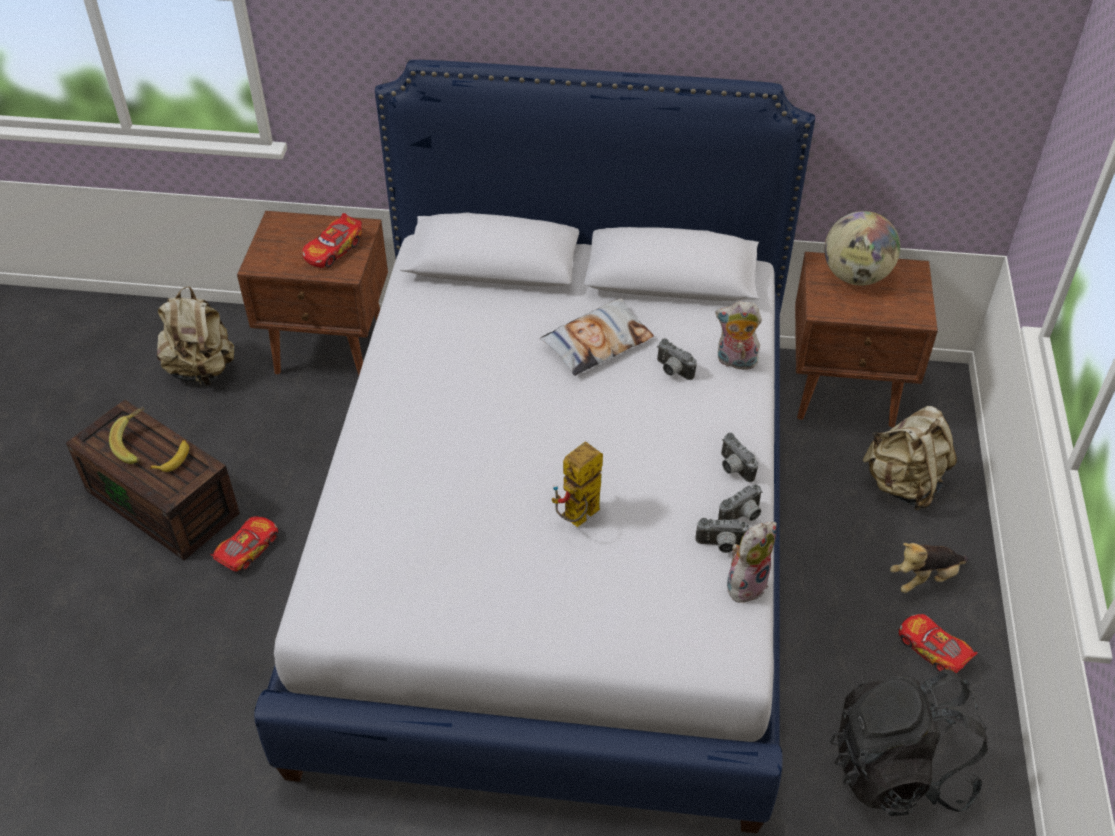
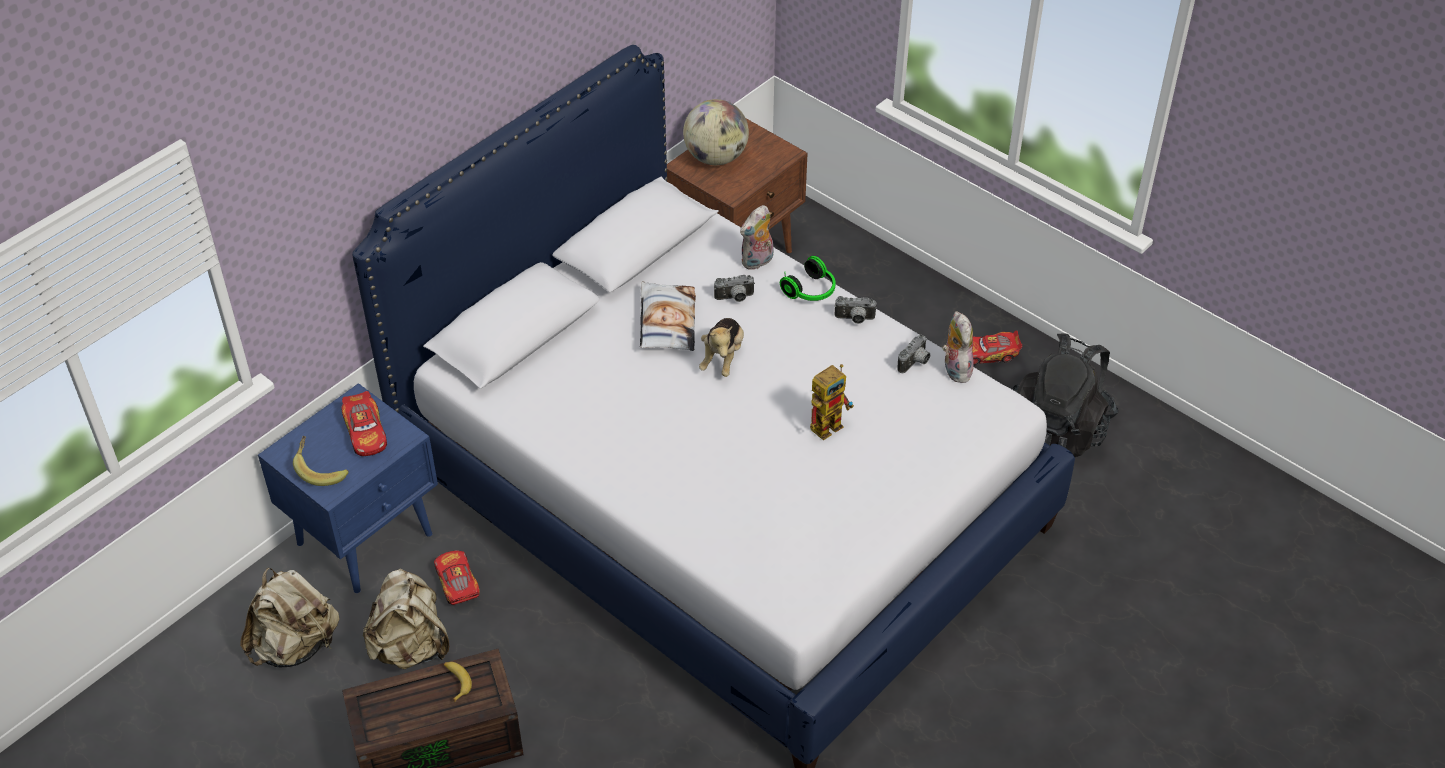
camera: 55 degrees left, 0 degrees up
banana [109,407,145,464] -> banana moved to [293,436,349,486]
toy car [210,516,278,572] -> toy car moved to [434,551,480,605]
brown nightstand [237,211,388,375] -> blue nightstand [258,383,438,593]
toy robot [552,442,603,527] -> toy robot turned 120 degrees counterclockwise [810,364,854,440]
camera [718,484,762,521] -> none
beige backpack [862,406,957,510] -> beige backpack moved to [363,568,449,670]
plush toy [890,543,968,593] -> plush toy moved to [699,318,744,377]
none -> headphones [780,256,836,301]

